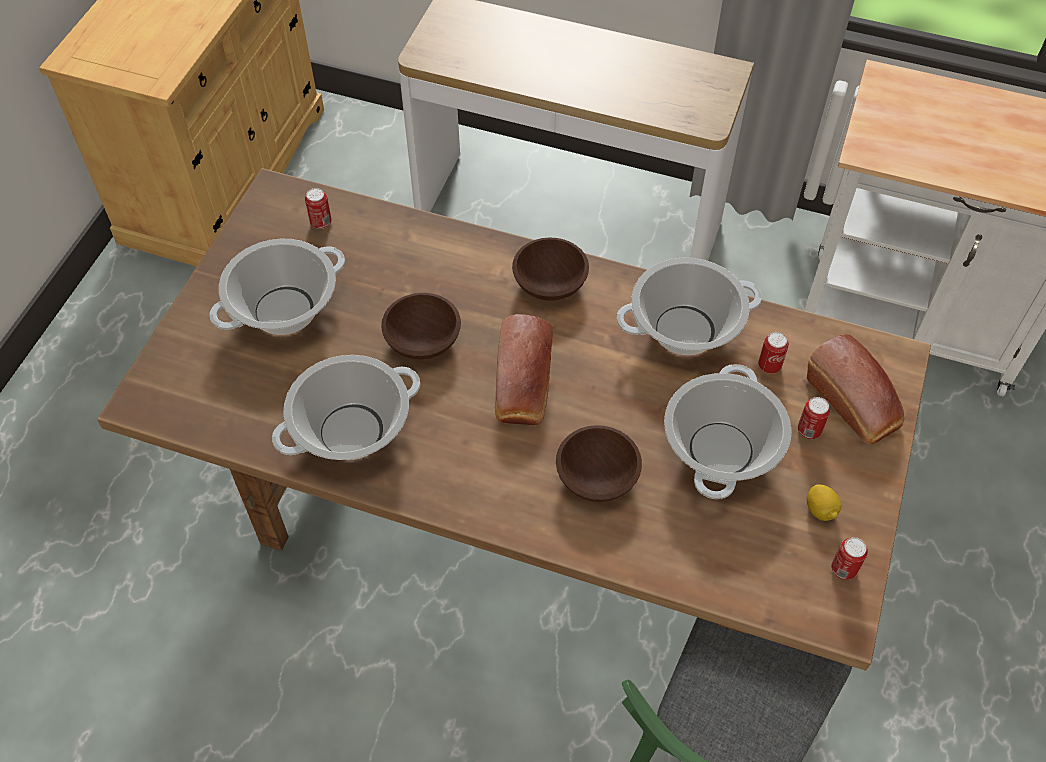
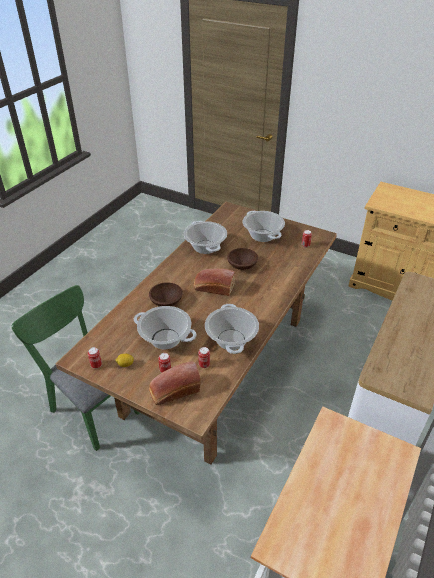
camera: 100 degrees right, 15 degrees down
brown bowl [512,237,589,301] -> none

